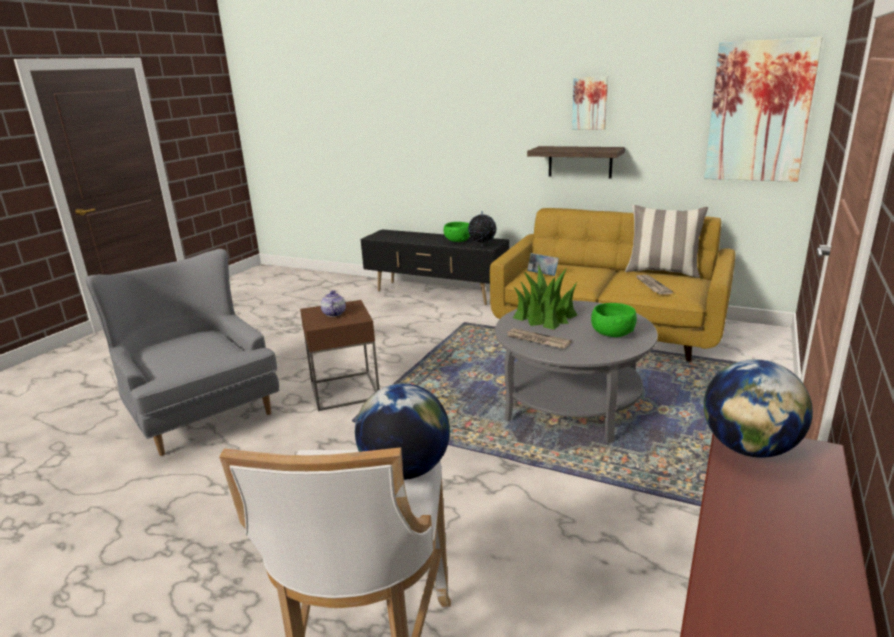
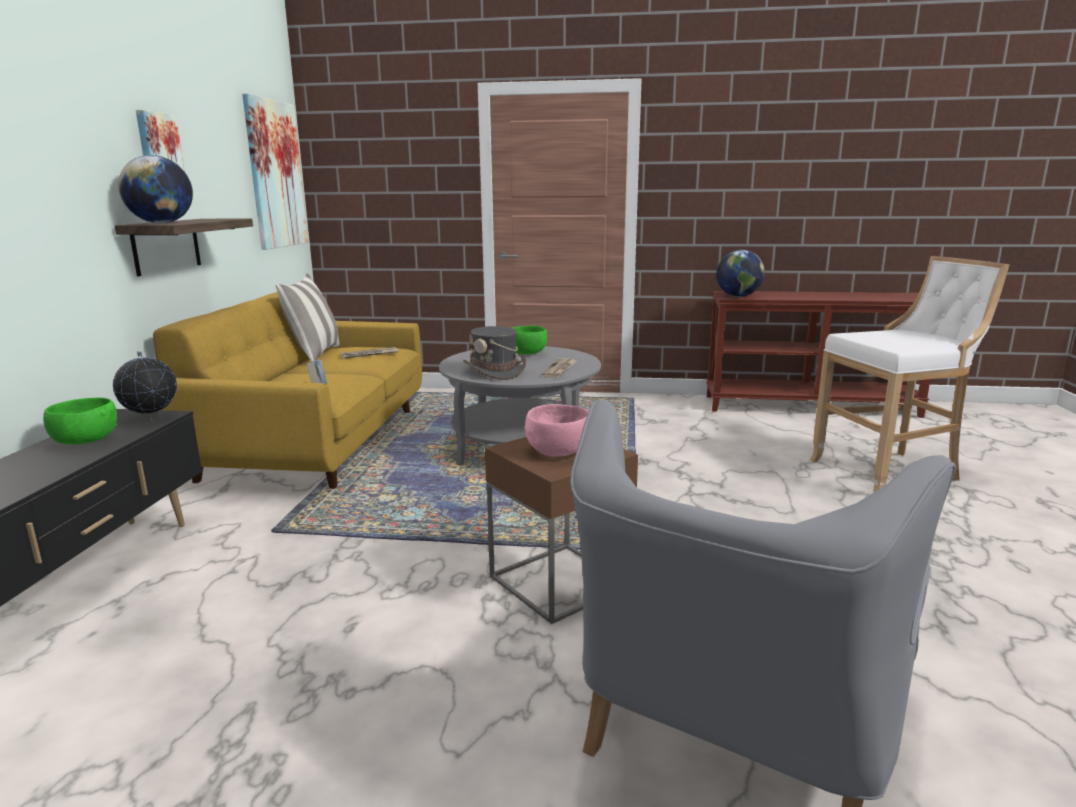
camera: 110 degrees left, 5 degrees down
teapot [321,290,346,317] -> pink bowl [525,404,588,457]
globe [355,383,450,480] -> globe moved to [118,155,193,223]
potted plant [513,265,577,330] -> grey hat [463,326,526,380]

